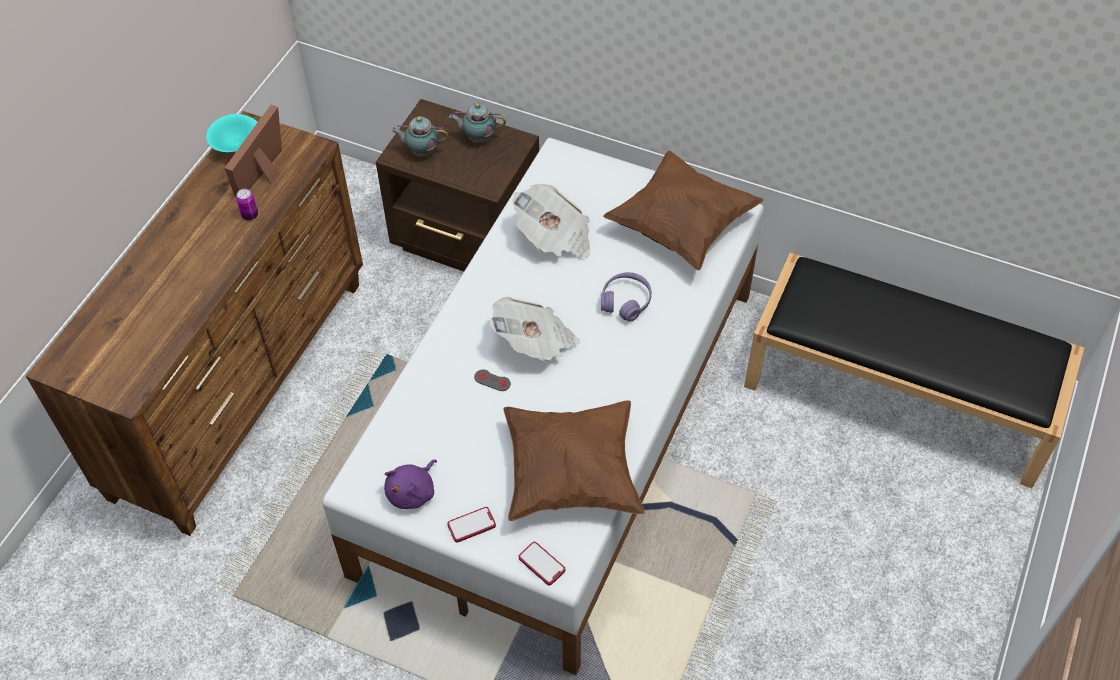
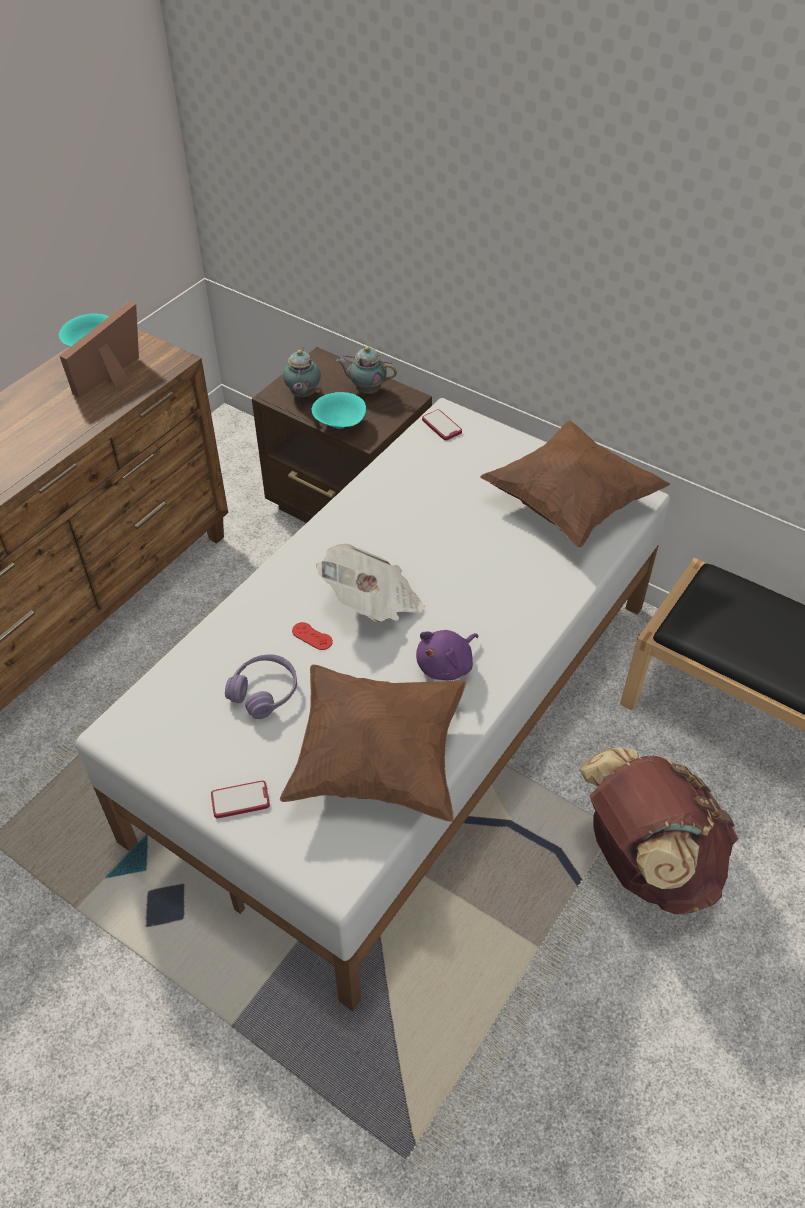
camera: 10 degrees right, 5 degrees down
can [236,189,258,221] -> none
purple plush toy [384,459,437,509] -> purple plush toy moved to [416,630,479,681]
teapot [391,116,449,157] -> teapot turned 105 degrees counterclockwise [283,347,321,397]
grey game controller [474,369,511,391] -> red game controller [292,622,333,650]
newspaper [512,184,590,257] -> none
phone [518,542,565,585] -> phone moved to [422,409,462,440]
purple headphones [601,272,652,322] -> purple headphones moved to [225,654,297,719]
none -> turquoise bowl [312,392,366,429]
none -> brown backpack [579,747,738,914]

